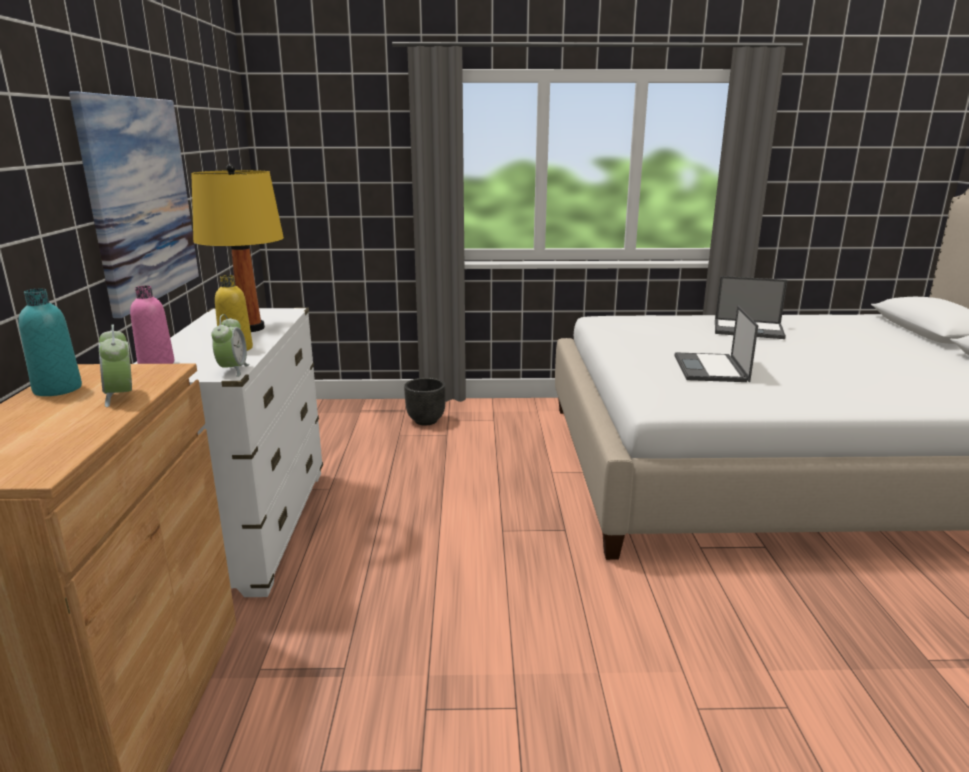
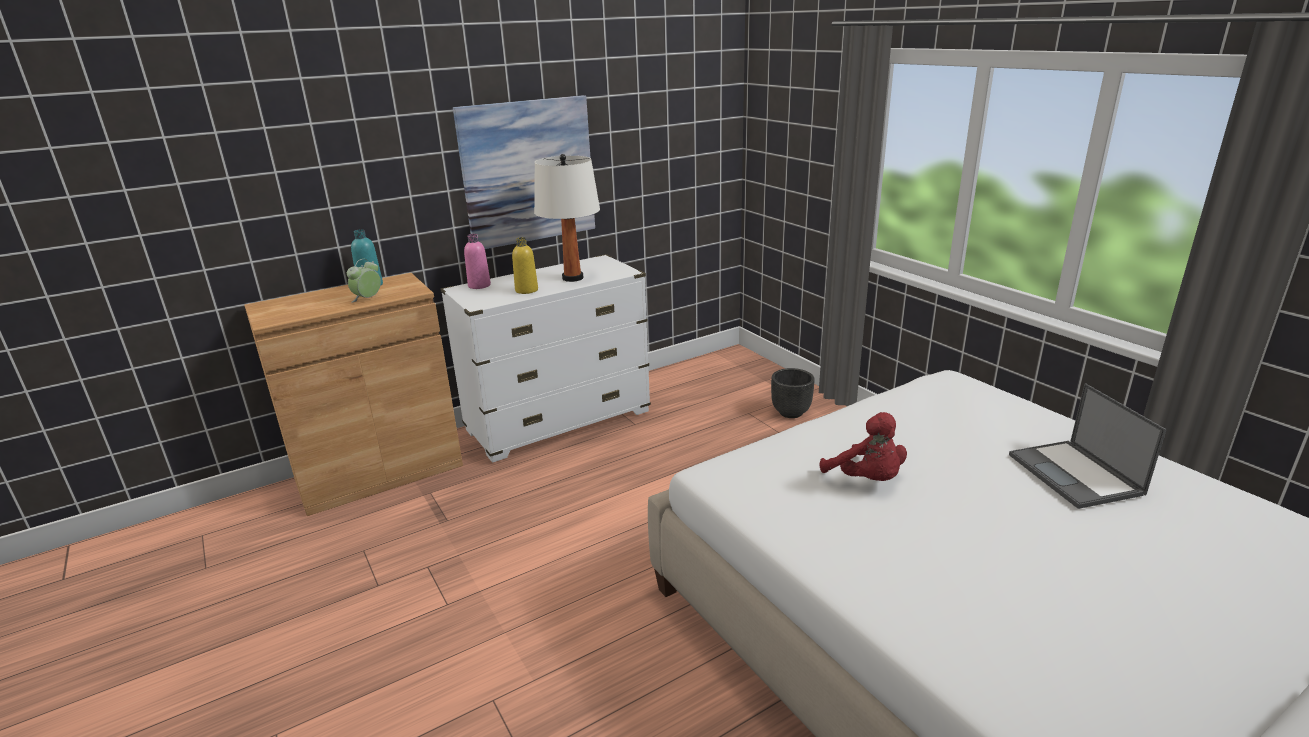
camera: 60 degrees right, 5 degrees up
yellow table lamp [191,164,284,332] -> white table lamp [534,154,600,282]
alarm clock [211,314,250,377] -> none
laptop [674,305,758,382] -> red plush toy [820,412,907,481]

